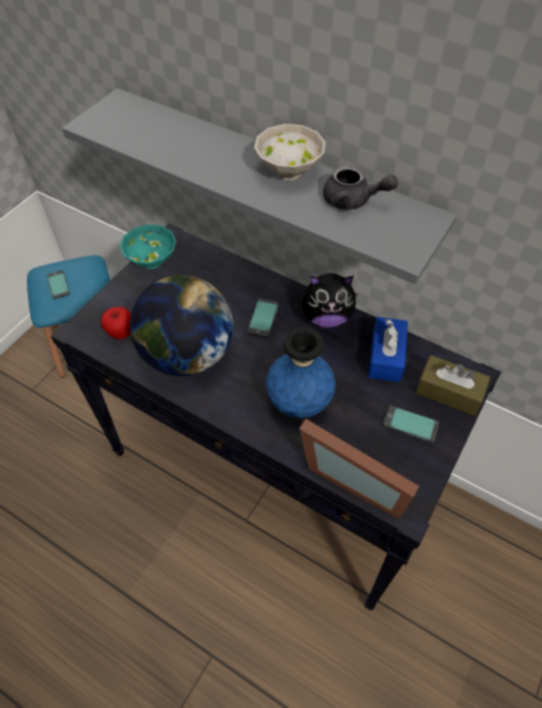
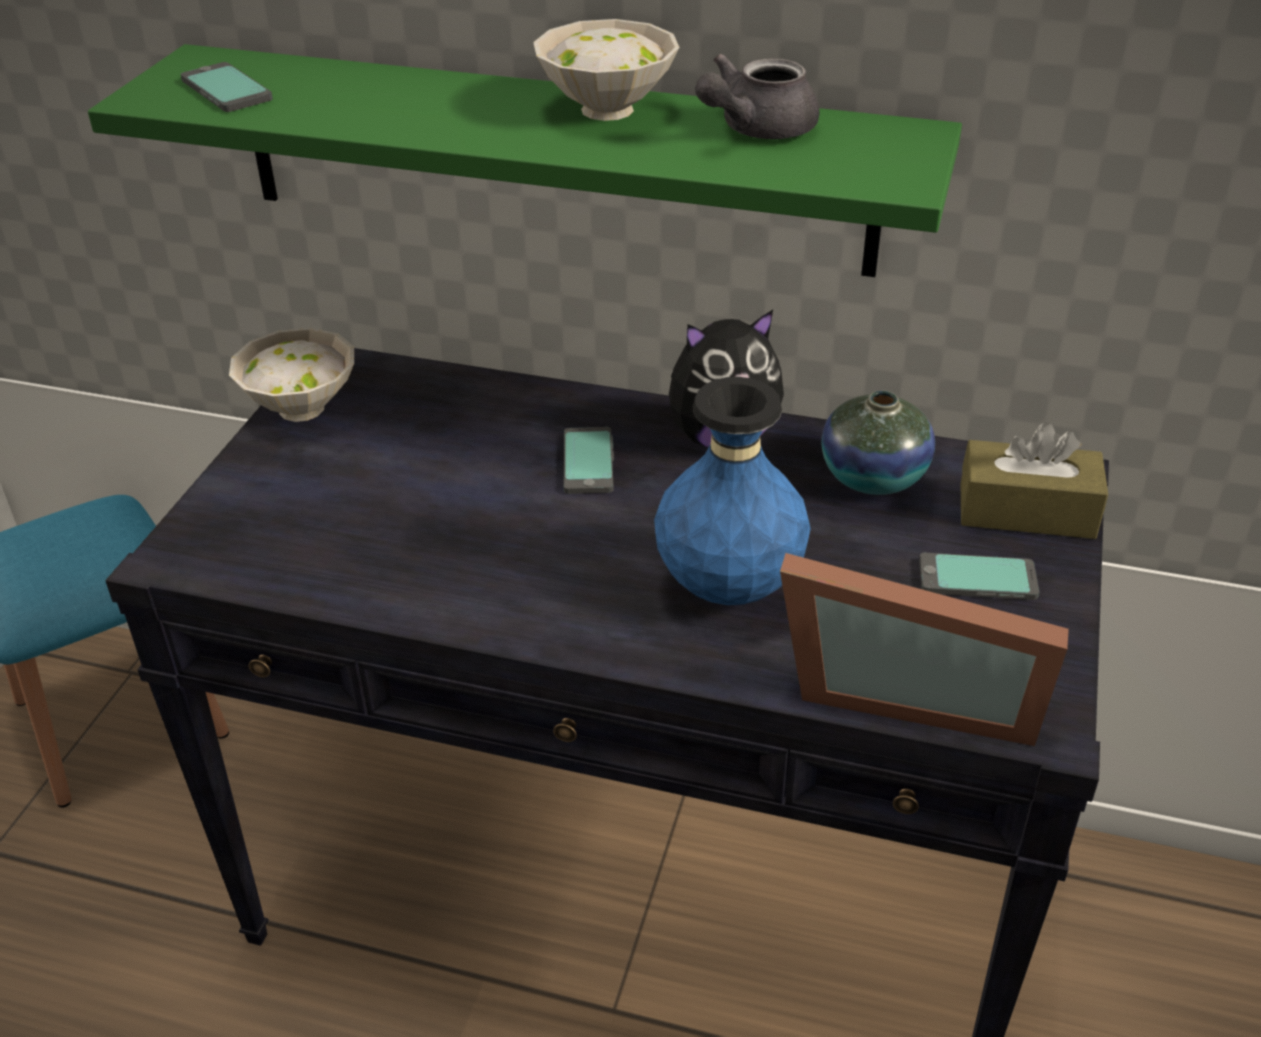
camera: 15 degrees left, 15 degrees down
phone [47,270,70,299] -> phone moved to [181,62,273,112]
grey shelf [62,88,457,284] -> green shelf [88,44,962,277]
apple [101,307,131,340] -> none
turquoise bowl [120,224,176,269] -> white bowl [229,328,354,422]
globe [130,274,233,377] -> none
grey teapot [323,165,398,210] -> grey teapot turned 135 degrees clockwise [695,54,820,139]
blue tissue box [368,317,408,382] -> vase [821,390,935,495]

